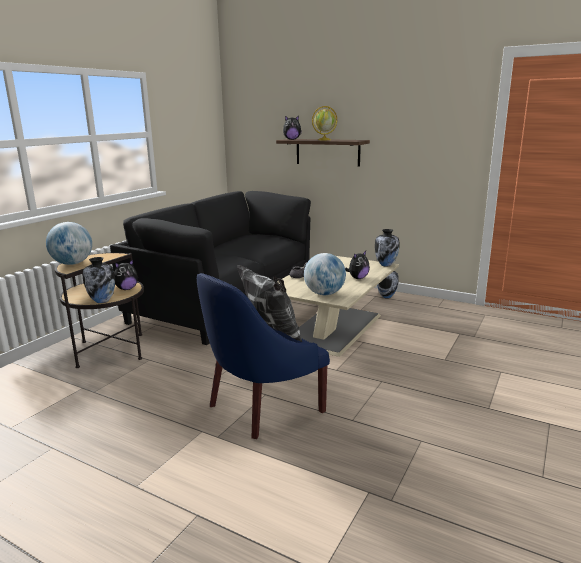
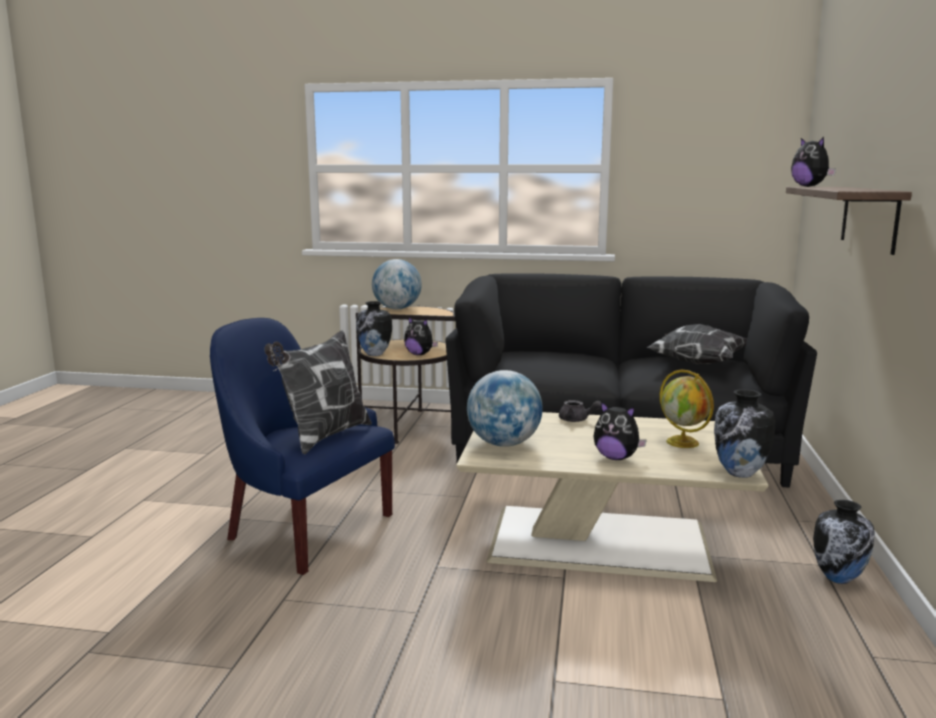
camera: 70 degrees right, 5 degrees down
globe [312,106,337,140] -> globe moved to [660,370,714,448]
none -> pillow [647,324,747,364]

